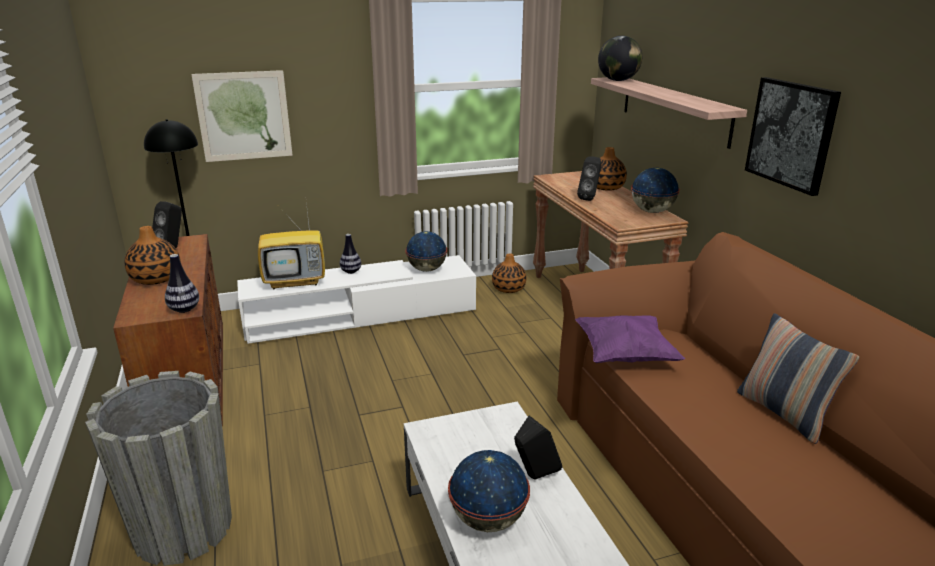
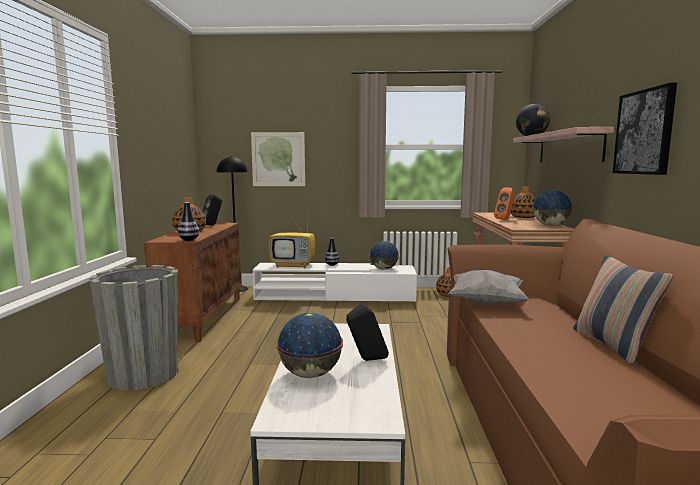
camera: 20 degrees right, 15 degrees down
purple pillow [575,316,685,363] -> grey pillow [449,270,530,305]
black speaker [577,156,601,201] -> orange speaker [494,188,515,220]

